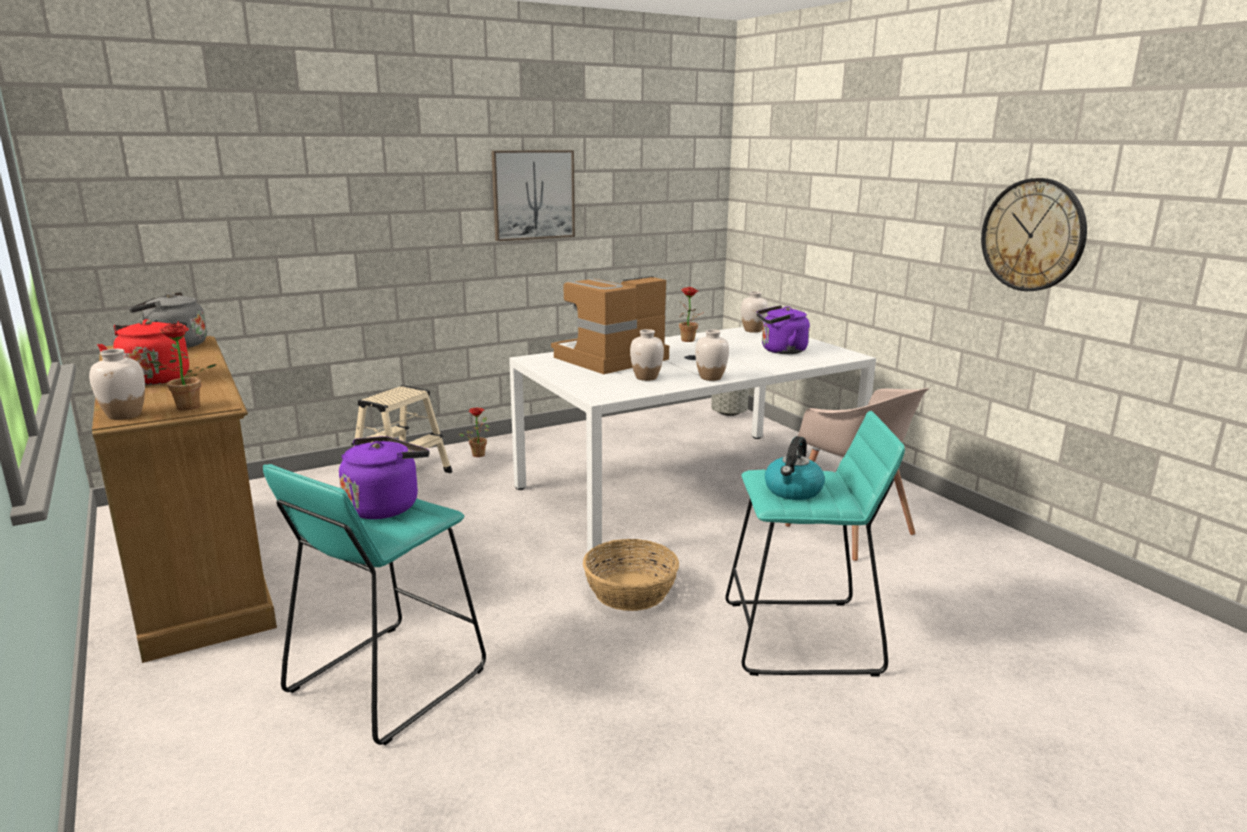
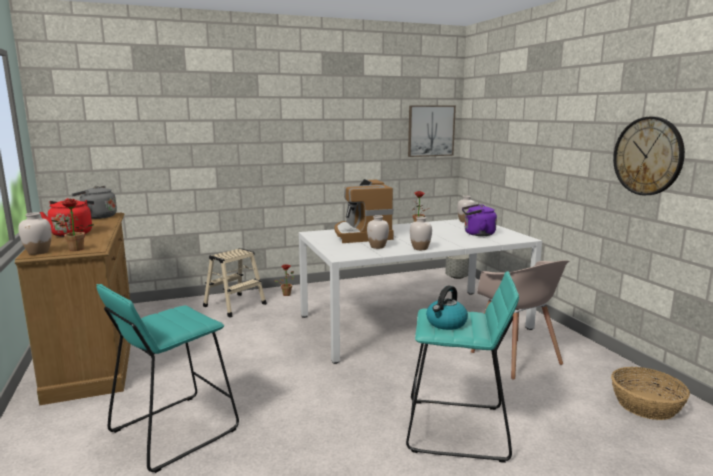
camera: 10 degrees right, 5 degrees down
purple kettle [339,436,430,519] -> none
picture [491,150,575,241] -> picture moved to [408,105,456,157]
coffee machine [551,276,669,374] -> coffee machine turned 75 degrees counterclockwise [334,179,394,243]
basket [583,539,679,611] -> basket moved to [611,367,690,420]

